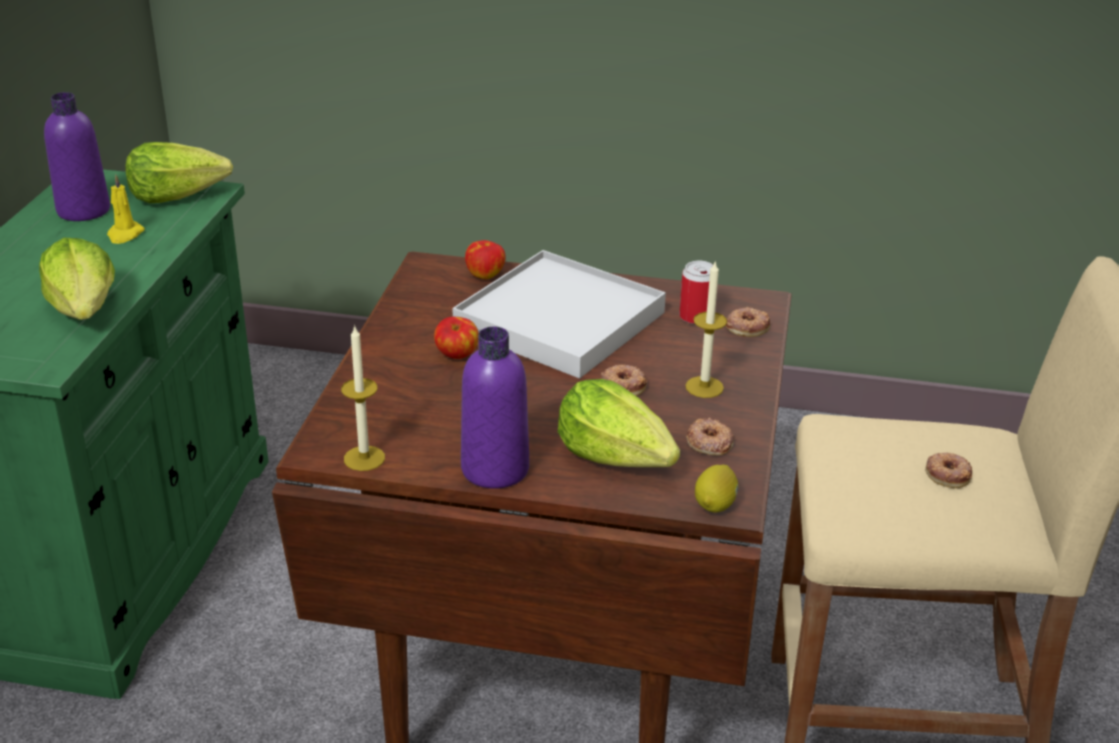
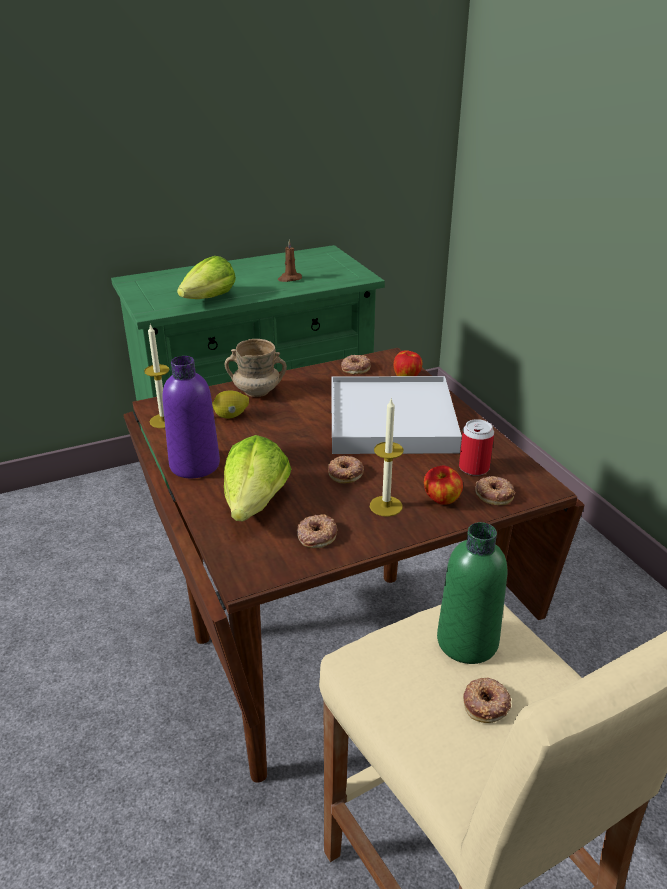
camera: 55 degrees right, 0 degrees up
purple bottle [44,92,110,221] -> none
yellow candle [107,174,145,244] -> brown candle [278,240,302,282]
lettuce [126,142,233,203] -> none
apple [434,317,479,359] -> apple moved to [424,466,463,505]
lemon [695,465,738,512] -> lemon moved to [212,391,249,418]
none -> beige mug [225,339,287,397]
none -> donut [341,355,371,374]
none -> green bottle [437,522,507,664]

